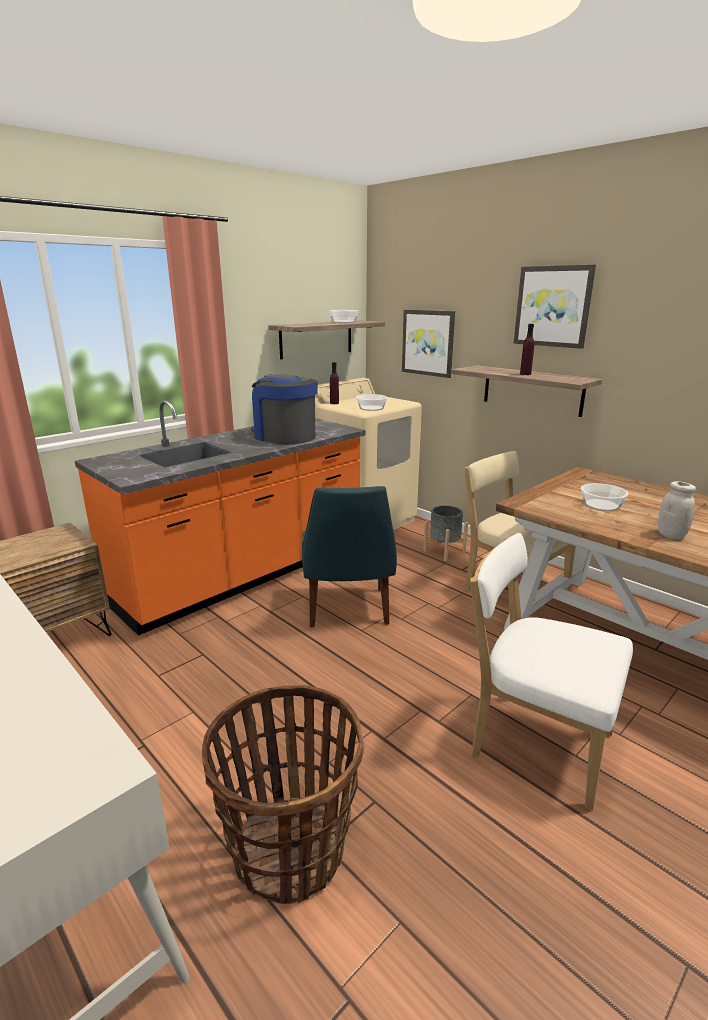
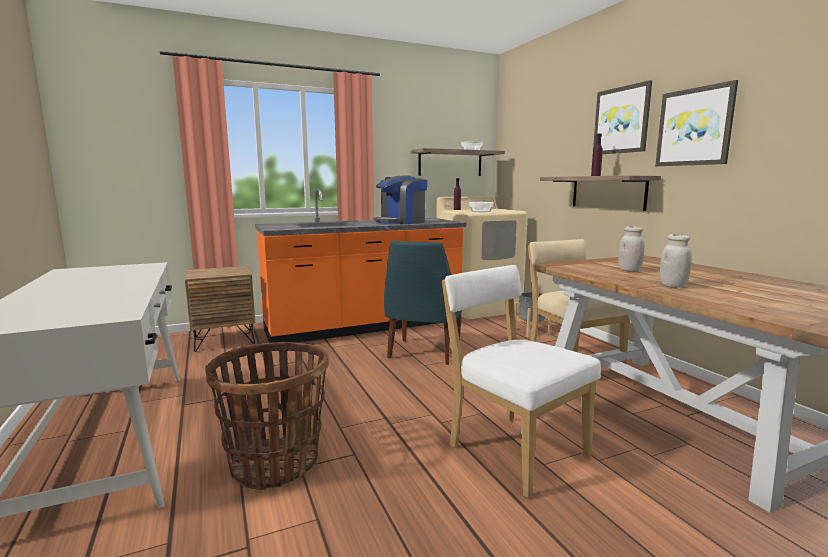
camera: 20 degrees right, 10 degrees down
coffee machine [251,374,318,445] -> coffee machine turned 105 degrees counterclockwise [373,176,428,224]
picture [402,310,455,378] -> picture moved to [655,80,738,166]
bowl [581,483,629,512] -> white jar [618,226,645,271]

